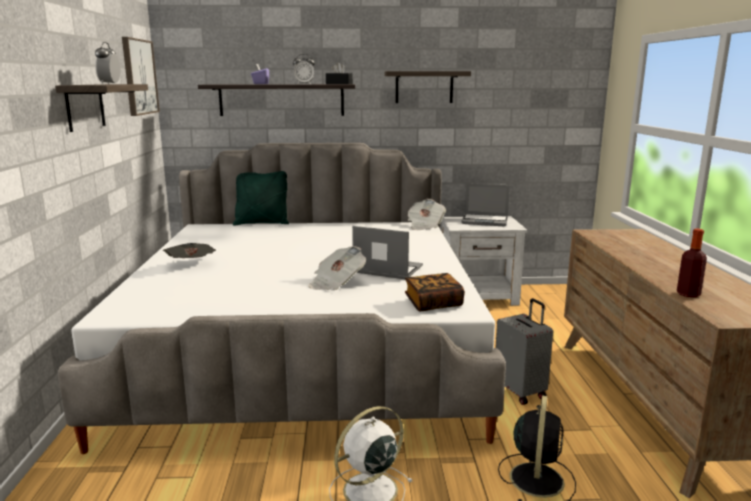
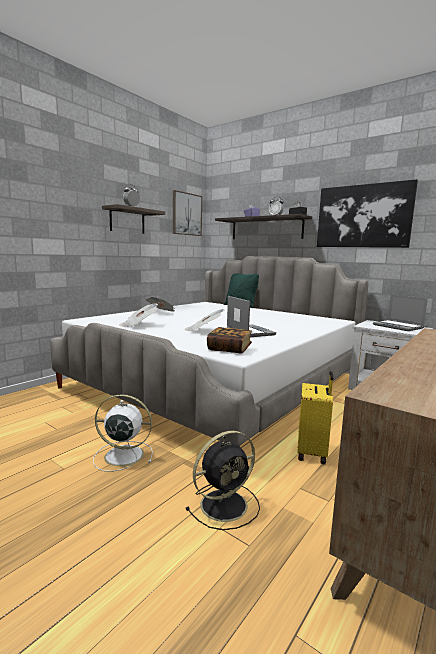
camera: 40 degrees right, 5 degrees down
shelf [384,71,471,103] -> picture [317,179,418,248]
newspaper [407,199,446,230] -> newspaper moved to [119,303,158,327]
grey suitcase [495,298,553,405] -> yellow suitcase [297,371,333,464]
bottle [677,229,707,298] -> none

